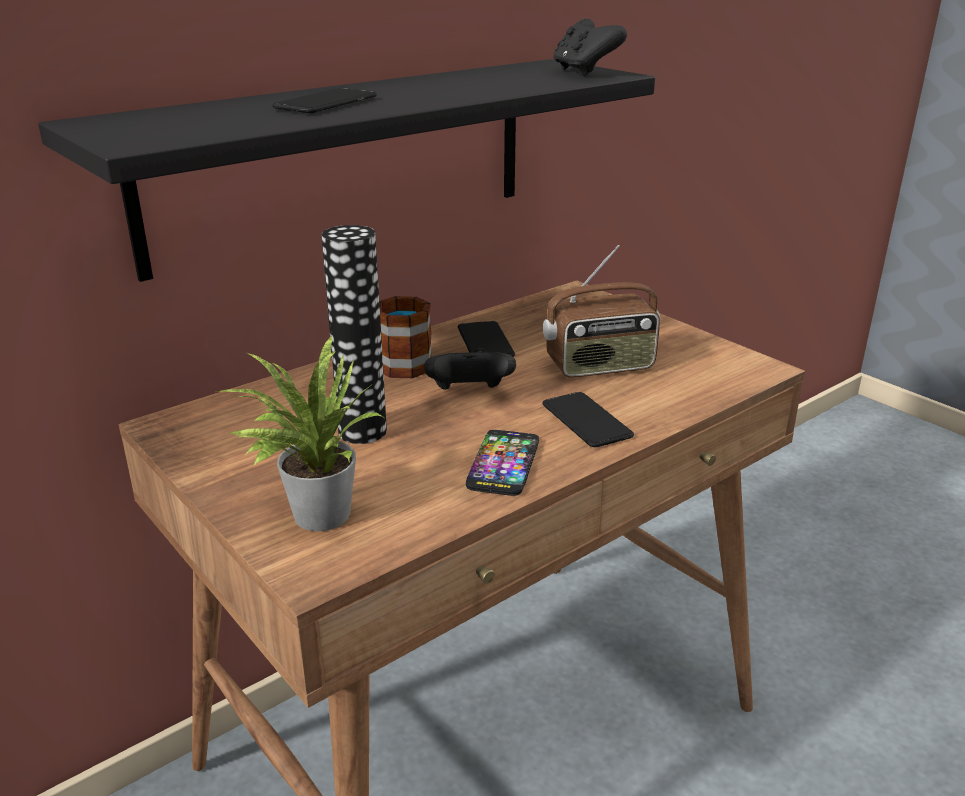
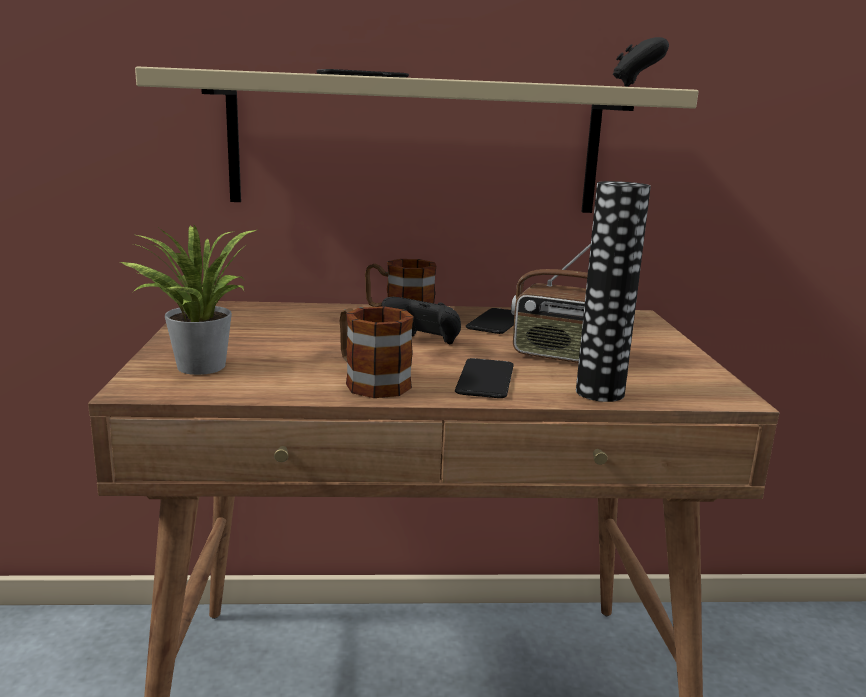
camera: 35 degrees right, 10 degrees down
black shelf [38,59,655,282] -> beige shelf [135,66,699,213]
vase [321,225,387,444] -> vase moved to [576,181,651,402]
phone [466,430,539,496] -> mug [340,306,414,398]

